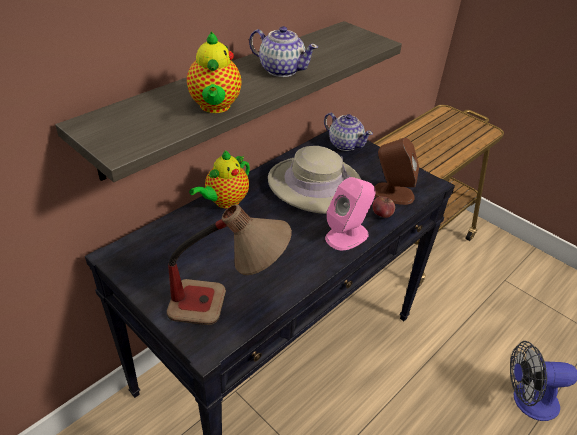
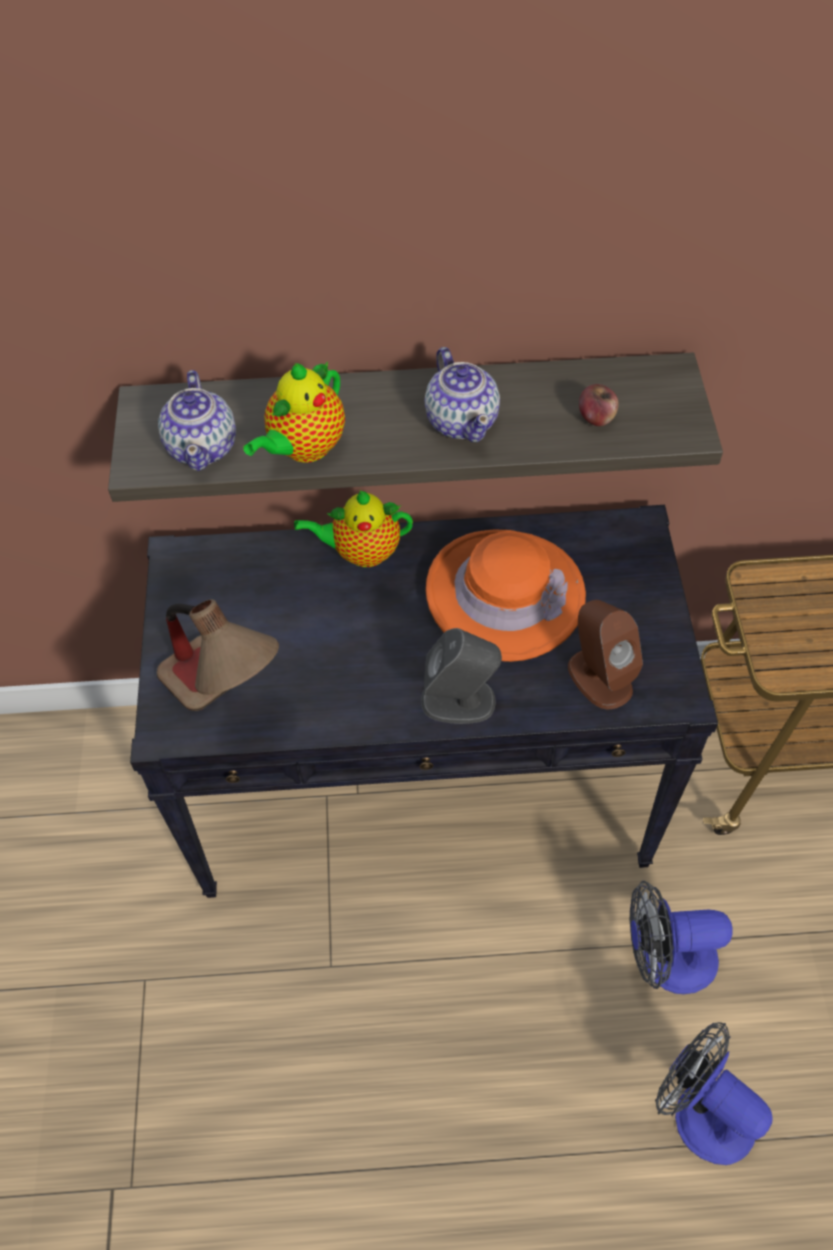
camera: 45 degrees right, 15 degrees up
beige hat [268,146,361,214] -> orange hat [426,529,586,662]
teapot [324,113,373,151] -> teapot moved to [158,370,236,471]
pink speaker [325,177,376,251] -> grey speaker [421,628,502,724]
apple [373,196,395,218] -> apple moved to [579,384,619,426]
none -> fan [630,881,733,994]

